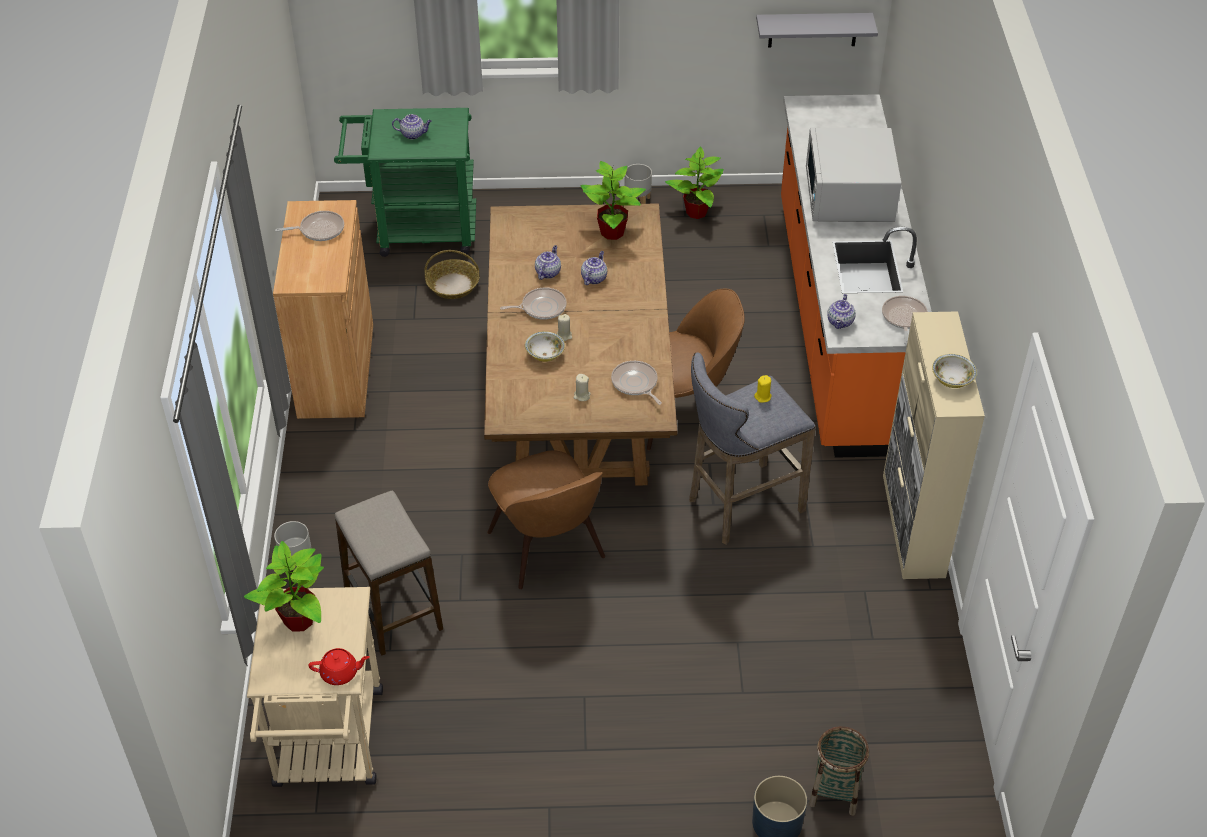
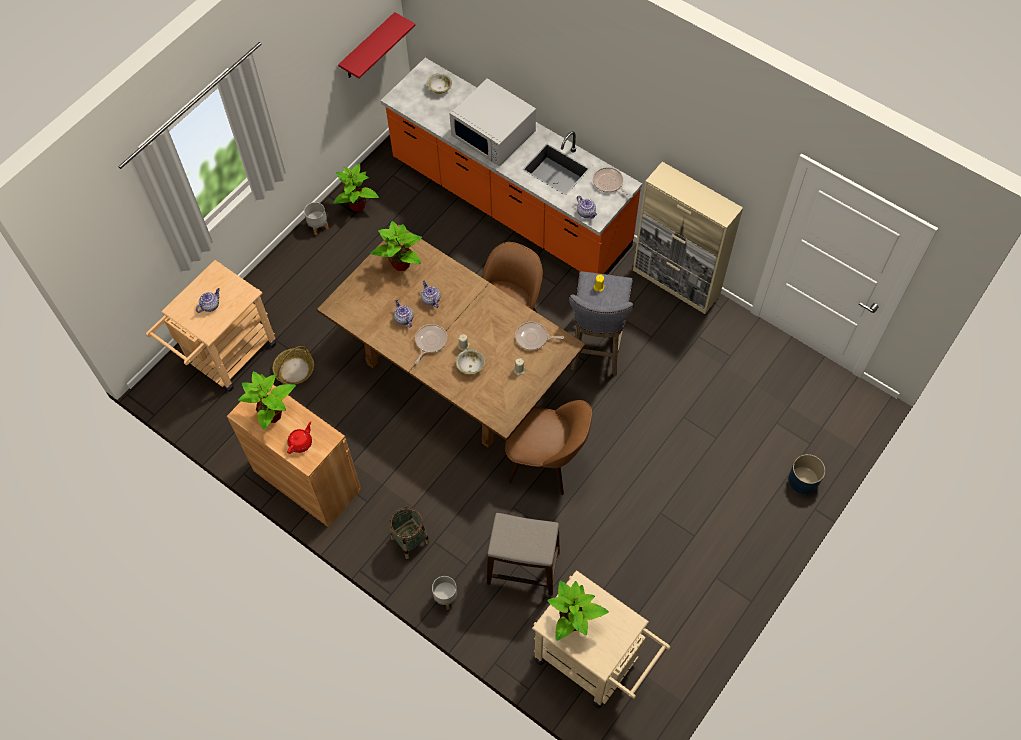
camera: 50 degrees left, 15 degrees up
frying pan [275,211,344,241] -> potted plant [238,371,296,430]
red teapot [309,648,369,685] -> red teapot moved to [287,421,312,454]
green cart [334,108,476,257] -> beige cart [146,260,276,392]
grey shelf [756,13,878,48] -> red shelf [338,12,415,79]
basket [809,726,869,816] -> basket moved to [390,507,430,559]
bowl [932,354,977,388] -> bowl moved to [427,73,452,94]

